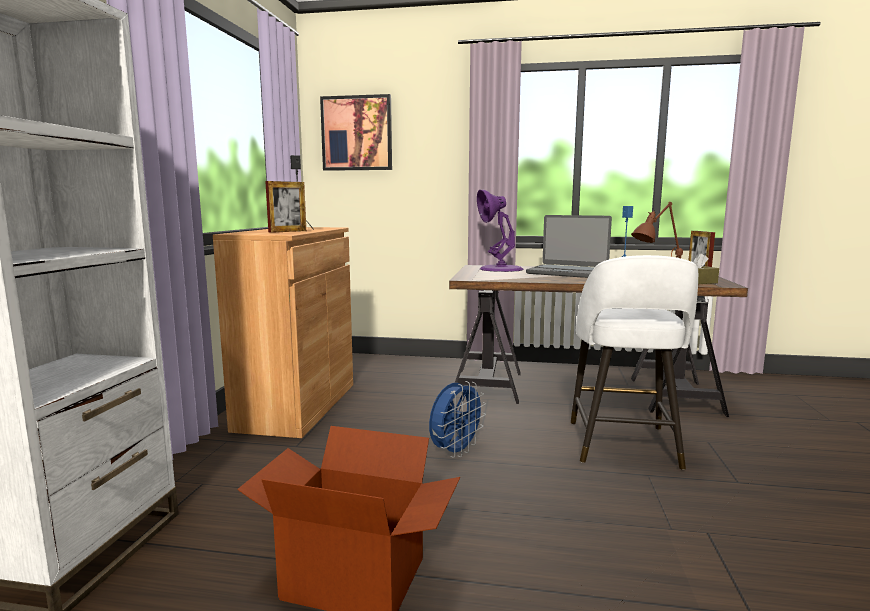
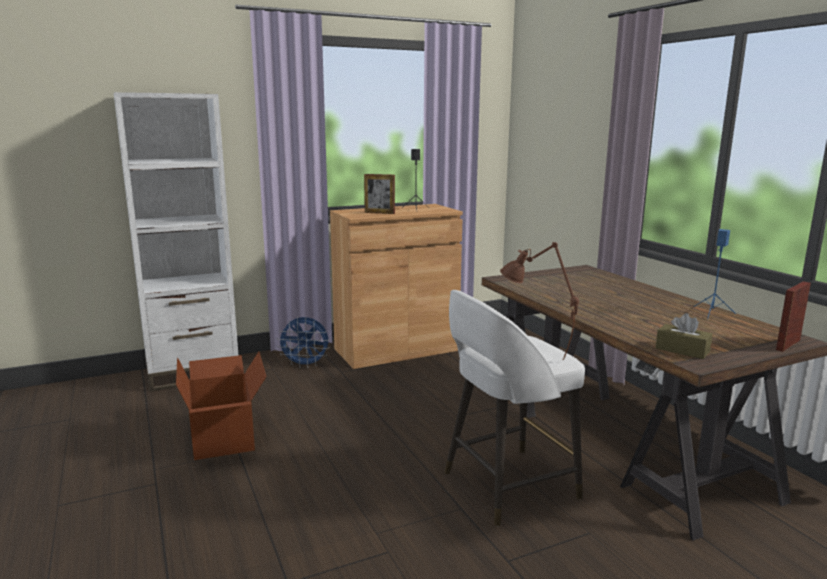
camera: 55 degrees right, 5 degrees up
picture [320,94,392,171] -> none
blue fan [429,381,486,458] -> blue fan moved to [276,317,330,368]
purple table lamp [477,190,524,272] -> none
laptop [526,215,612,278] -> none

